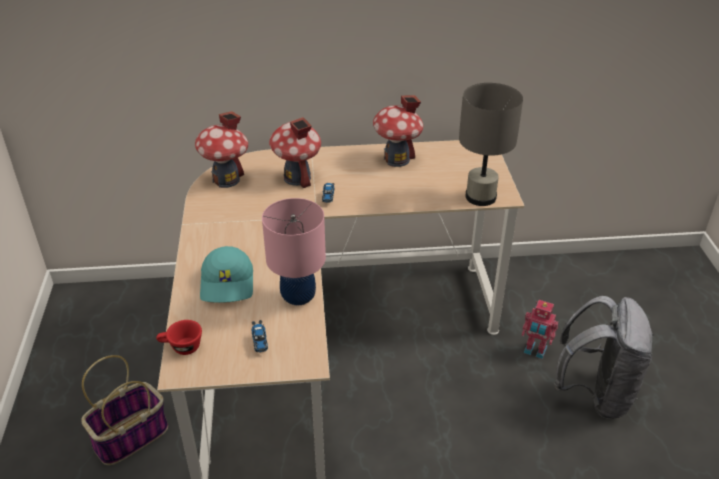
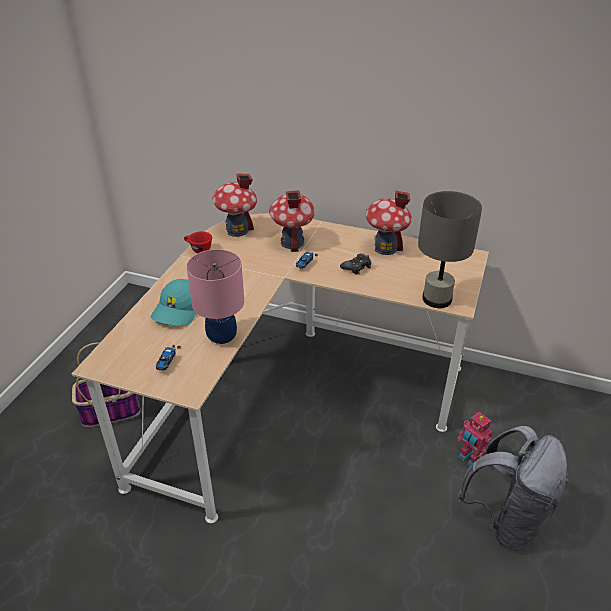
camera: 25 degrees right, 0 degrees up
red cup [156,320,202,355] -> red cup moved to [184,231,212,253]
none -> black game controller [340,253,371,275]

